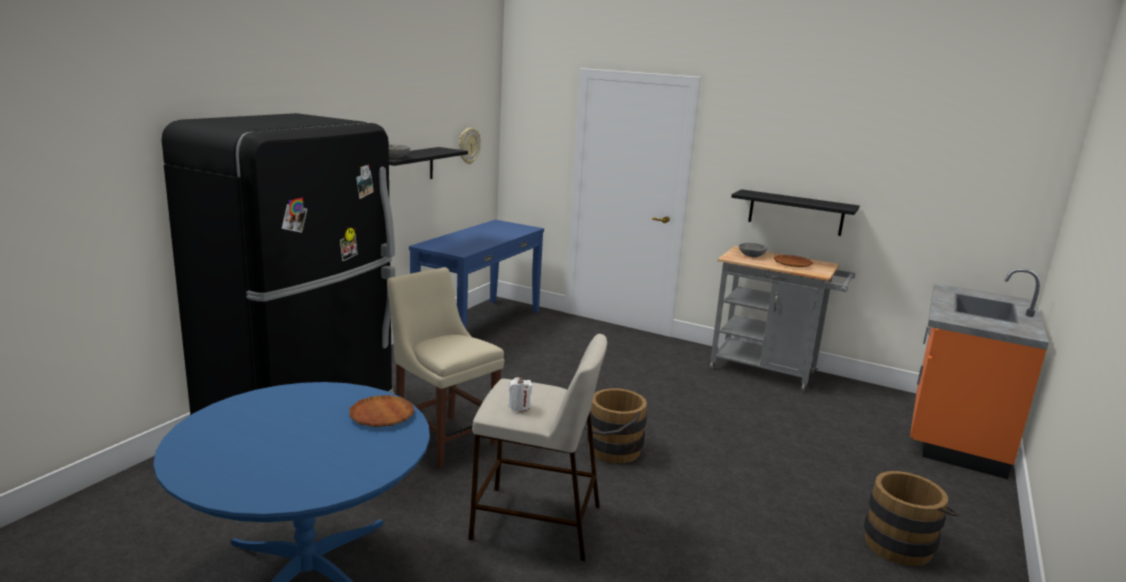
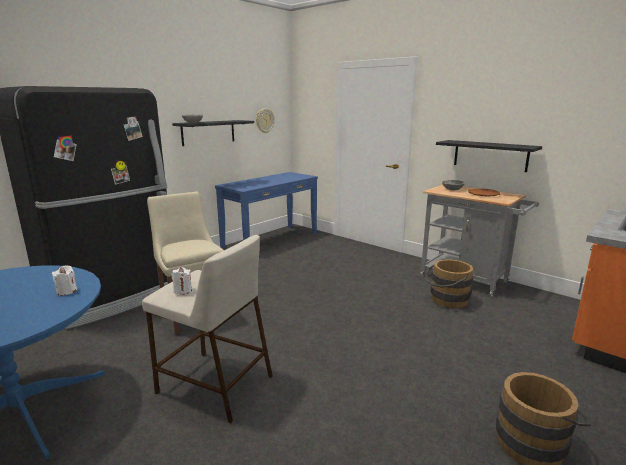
camera: 15 degrees right, 0 degrees up
brown plate [349,395,414,427] -> white candle [52,265,77,295]
brown bucket [584,388,647,464] -> brown bucket moved to [425,259,473,308]

